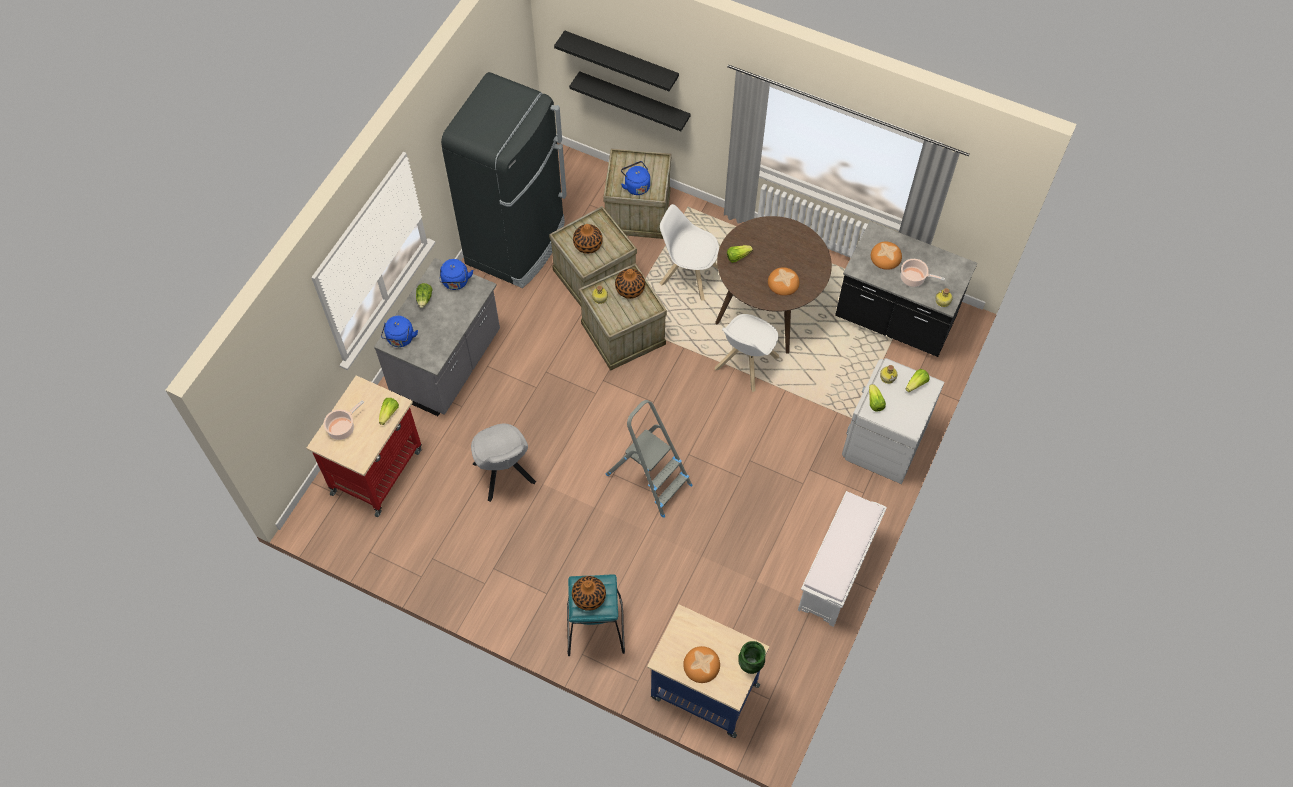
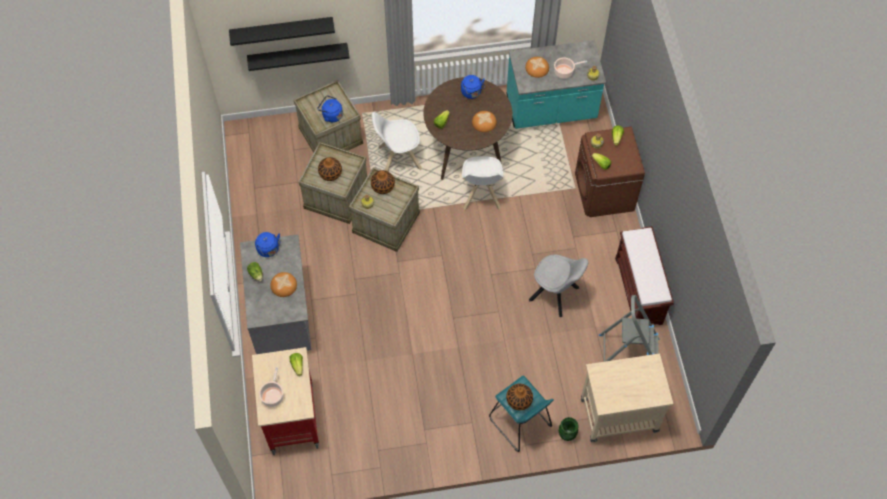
camera: 35 degrees left, 0 degrees up
blue kettle [381,316,418,347] -> blue kettle moved to [461,75,485,99]
black fridge [441,72,567,288] -> none
grey chair [471,424,536,502] -> grey chair moved to [529,254,588,317]
grey step ladder [606,400,693,518] -> grey step ladder moved to [599,295,659,362]
blue cart [647,604,769,738] -> beige cart [581,353,673,442]
bread [683,646,720,683] -> bread moved to [270,272,297,297]
green vase [738,641,766,674] -> green vase moved to [559,417,579,441]
white bench [798,491,887,627] -> brown bench [615,226,674,325]
black counter [835,221,977,357] -> turquoise counter [506,40,606,129]
white washing machine [842,358,944,484] -> brown washing machine [575,127,645,217]

